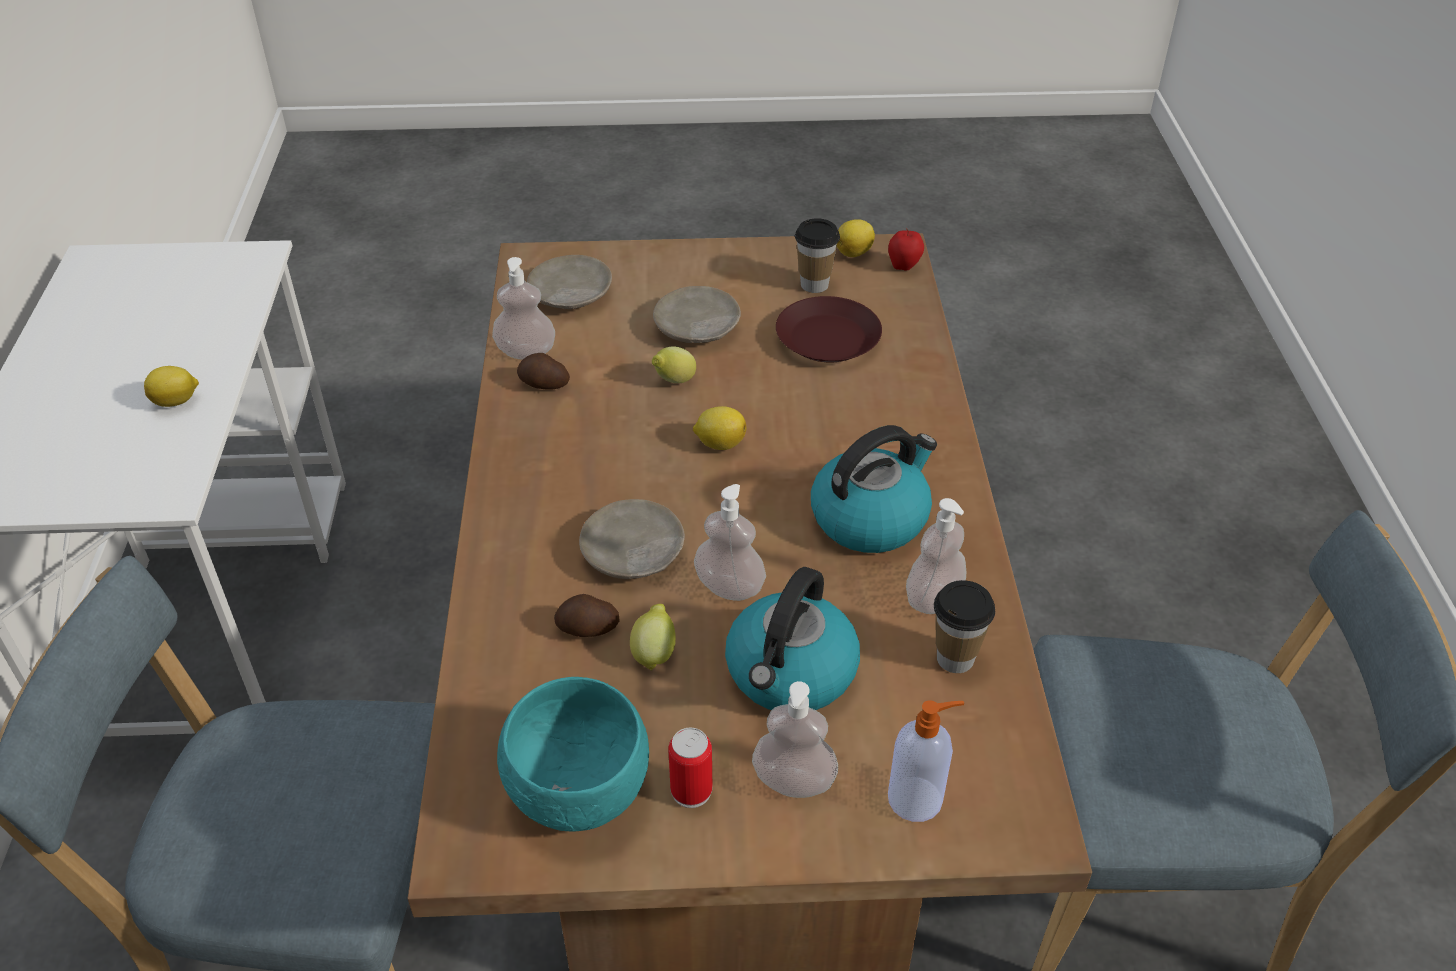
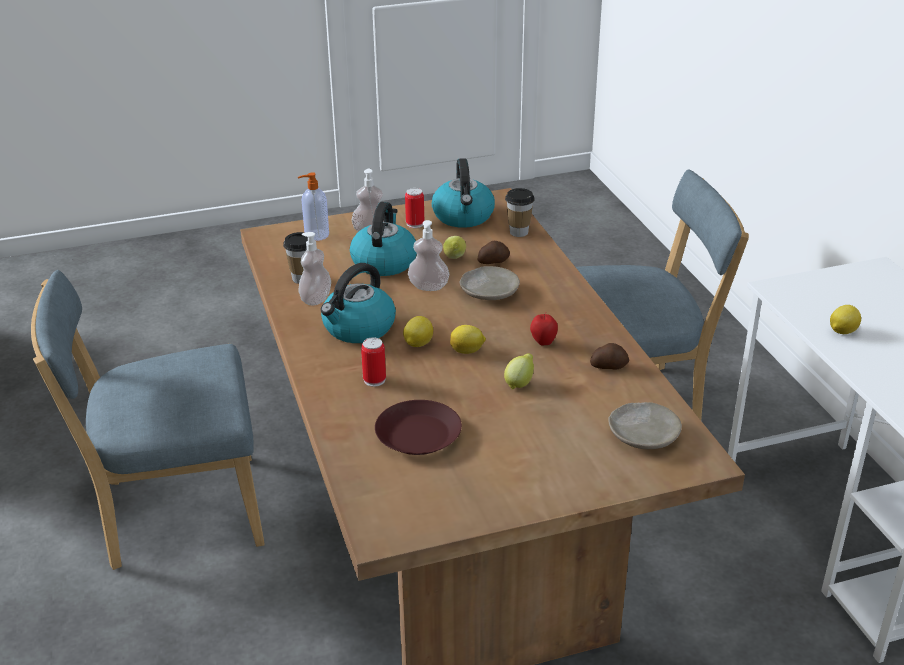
camera: 165 degrees right, 10 degrees down
soap dispenser [492,257,555,360] -> none
turquoise bowl [497,677,649,831] -> kettle [432,158,495,228]
beige plate [653,286,741,343] -> none
cup [795,218,840,293] -> cup moved to [505,188,535,237]
lemon [837,219,875,257] -> lemon moved to [403,316,433,347]
apple [888,228,924,271] -> apple moved to [530,312,558,345]
none -> can [361,337,386,387]

